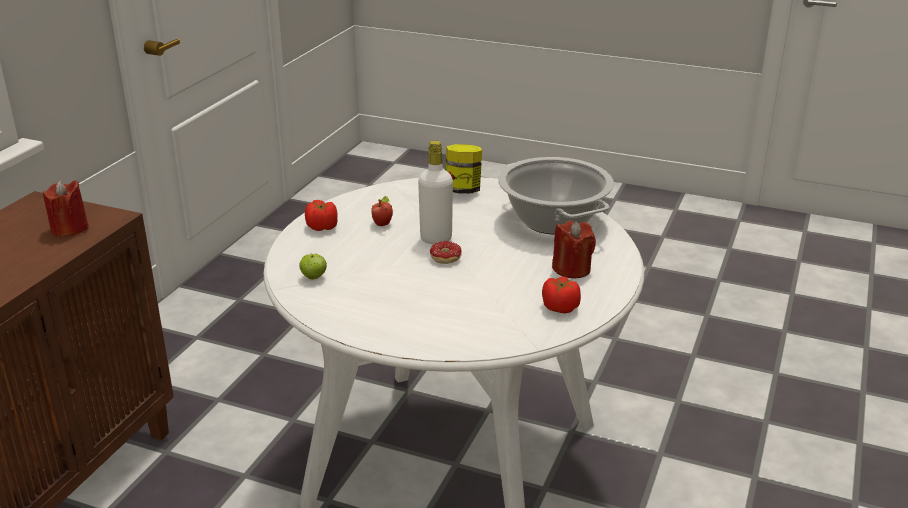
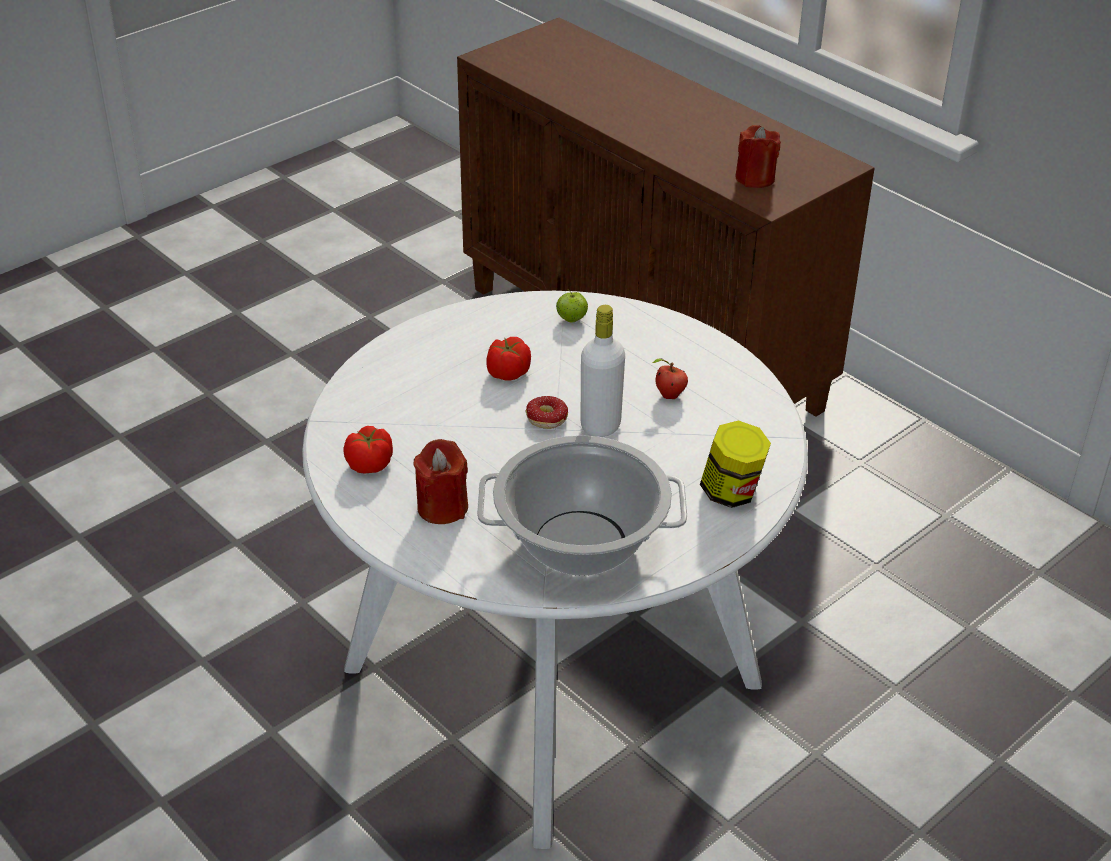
camera: 115 degrees right, 10 degrees up
tomato [305,200,338,231] -> tomato moved to [487,337,531,380]

